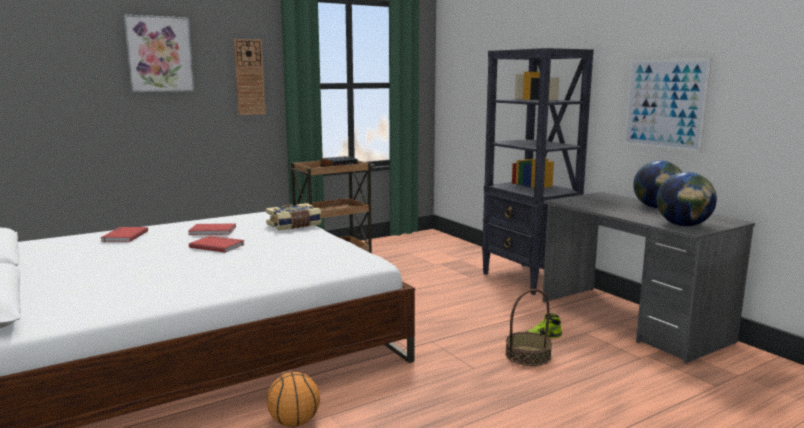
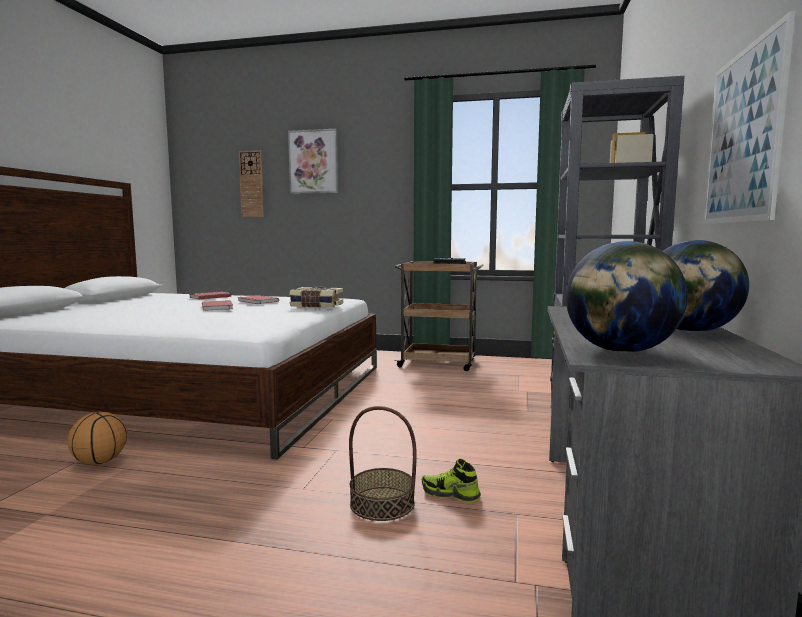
camera: 45 degrees right, 5 degrees down
wall clock [234,39,265,115] -> wall clock moved to [239,150,264,217]

